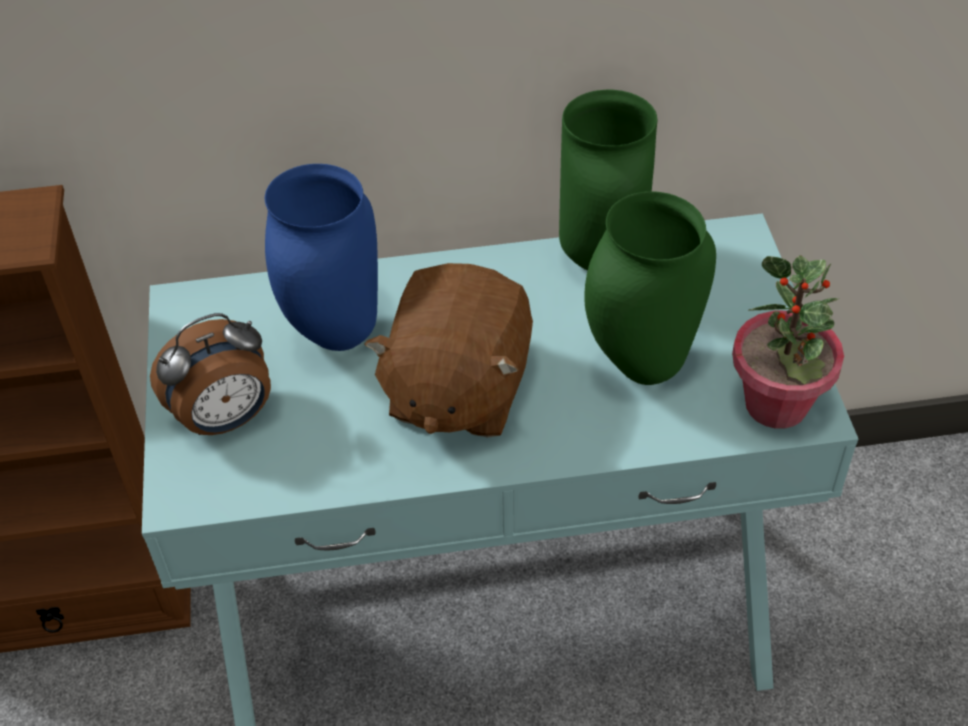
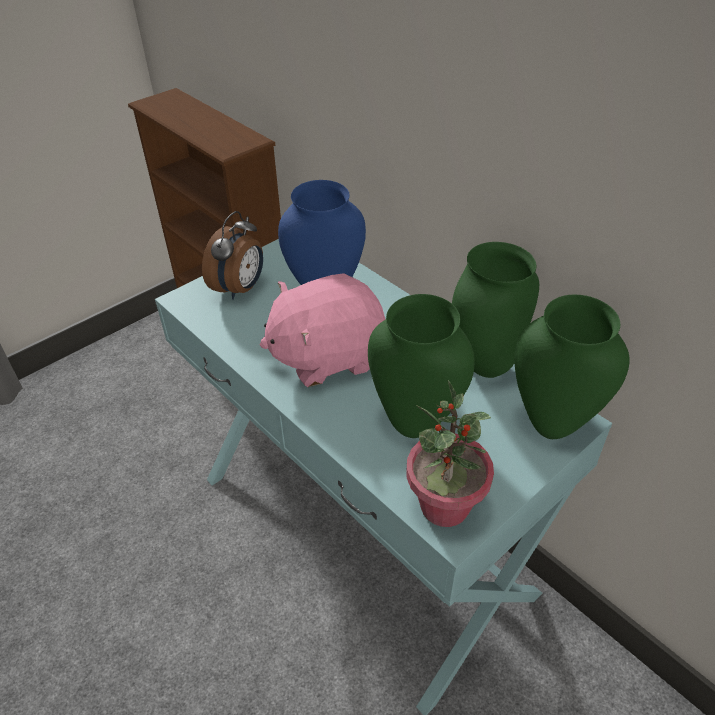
camera: 55 degrees right, 5 degrees down
alarm clock [150,313,271,435] -> alarm clock turned 90 degrees counterclockwise [202,211,263,300]
brown plush toy [364,263,533,438] -> pink plush toy [260,273,385,387]
none -> green vase [514,295,630,439]

